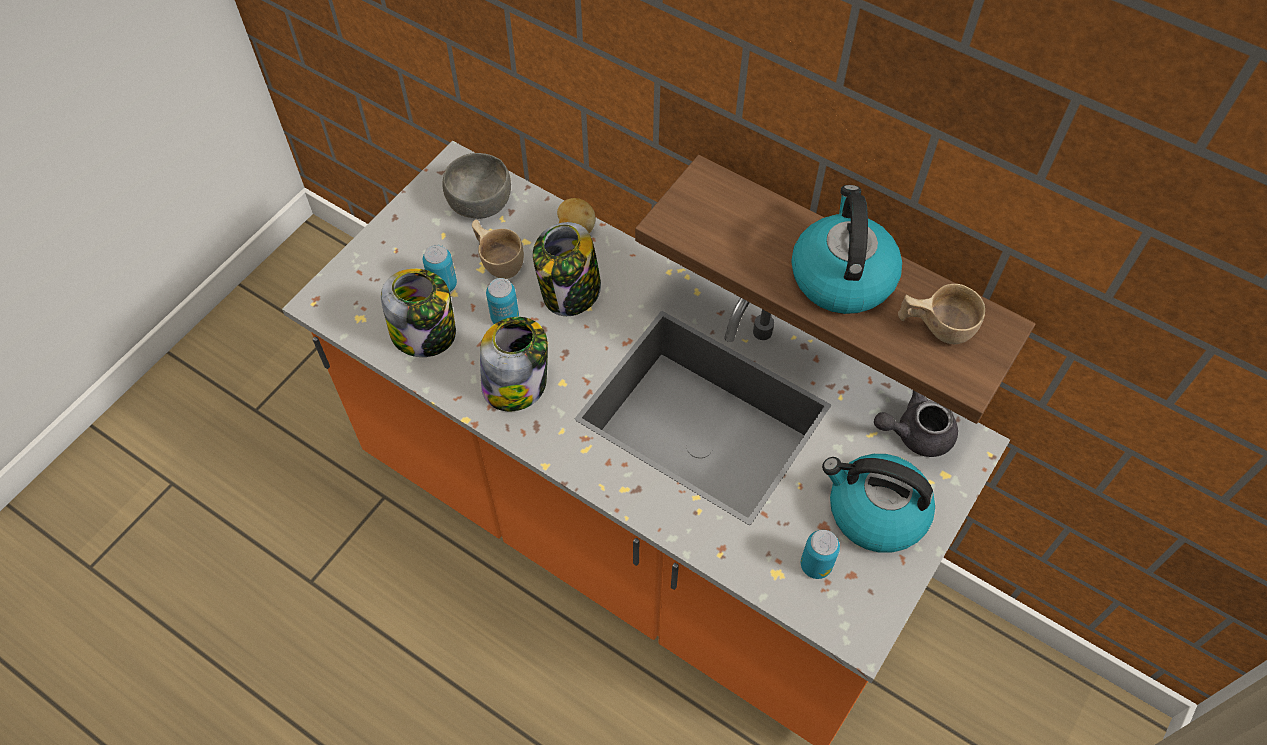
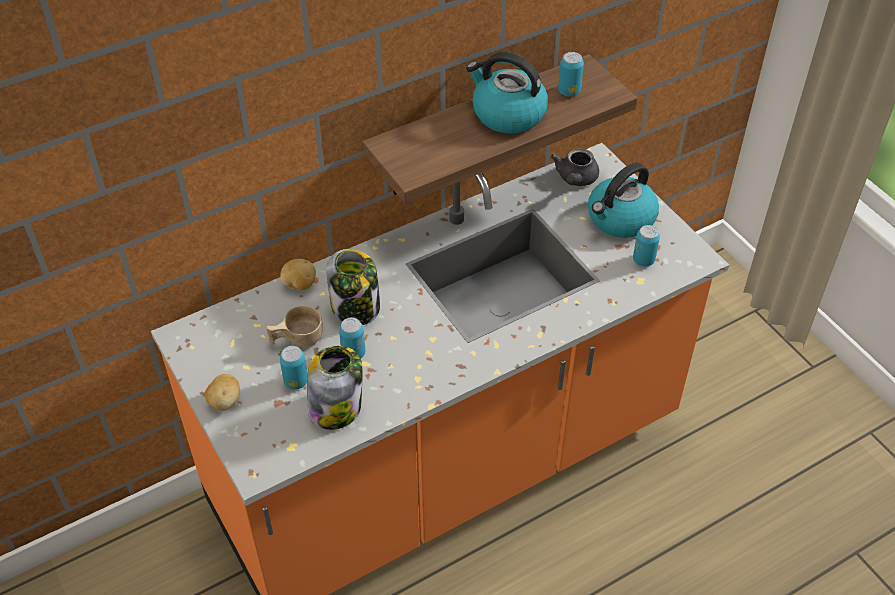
camera: 65 degrees left, 10 degrees down
grey bowl [442,153,511,219] -> none
jar [480,317,548,411] -> none
beige cup [898,284,985,344] -> can [558,52,584,97]
none -> potato [205,374,240,411]

